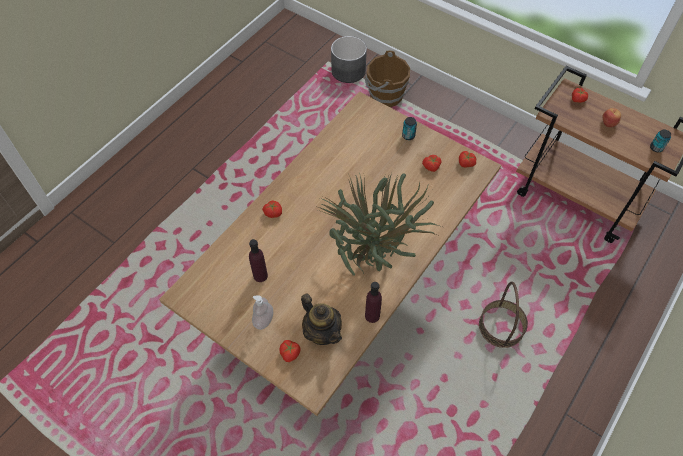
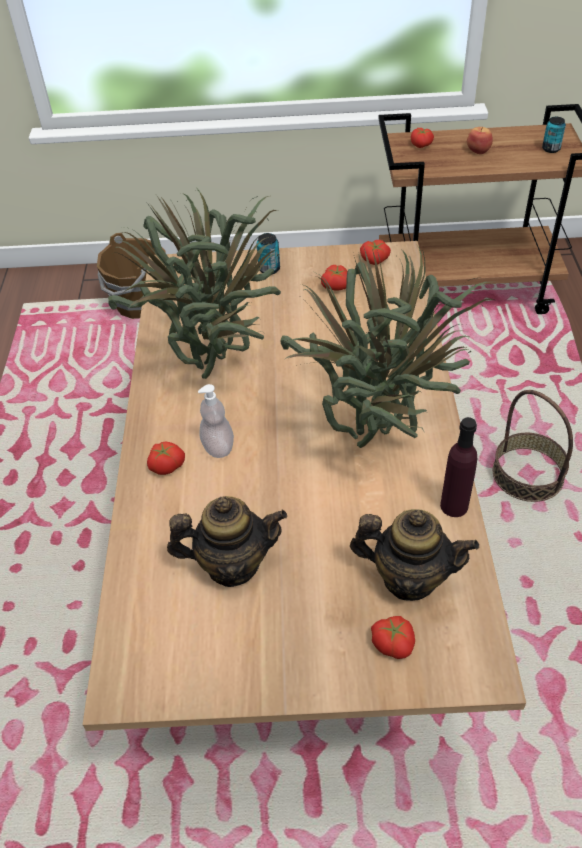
camera: 35 degrees left, 10 degrees down
purple bottle [249,239,268,282] -> teapot [167,496,287,587]
soap dispenser [252,295,273,330] -> soap dispenser moved to [198,384,234,458]
grey planter [331,36,367,83] -> none
none -> potted plant [108,186,281,379]

